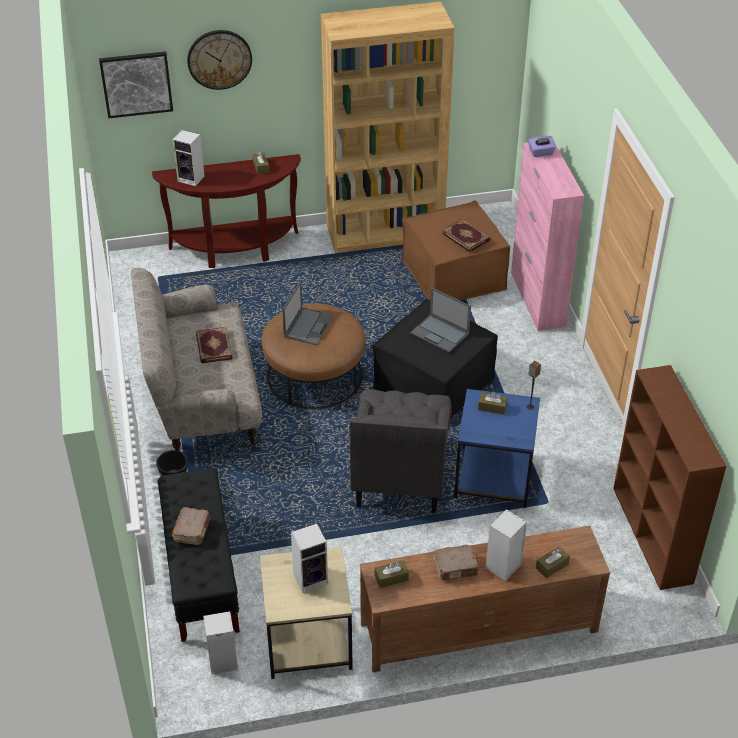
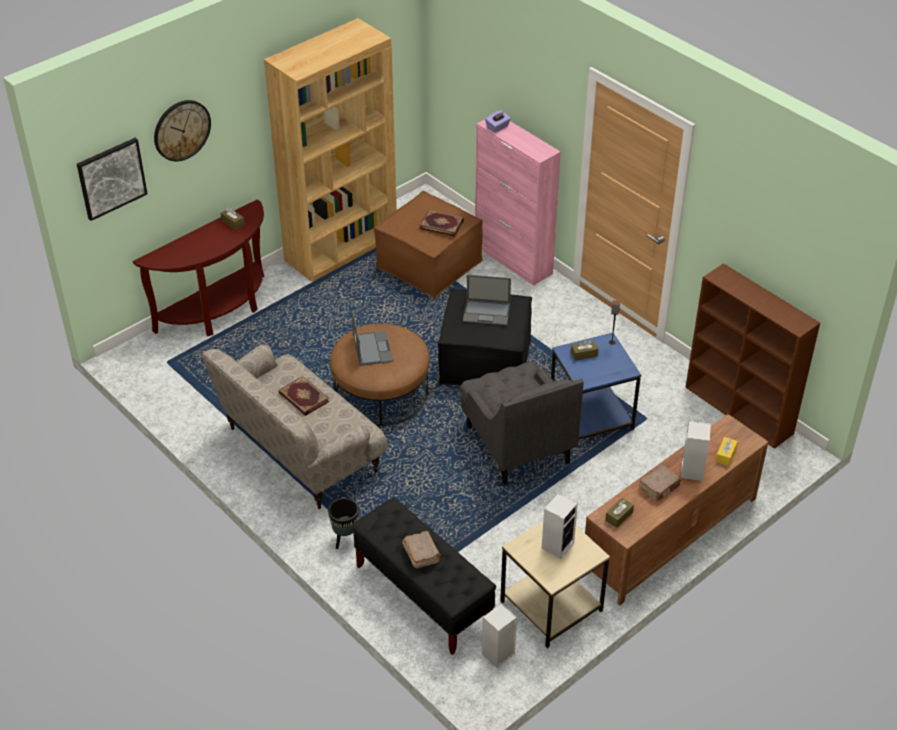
camera: 30 degrees left, 0 degrees up
speaker [173,130,205,186] -> none
brown tissue box [536,546,570,578] -> yellow tissue box [716,437,738,466]

